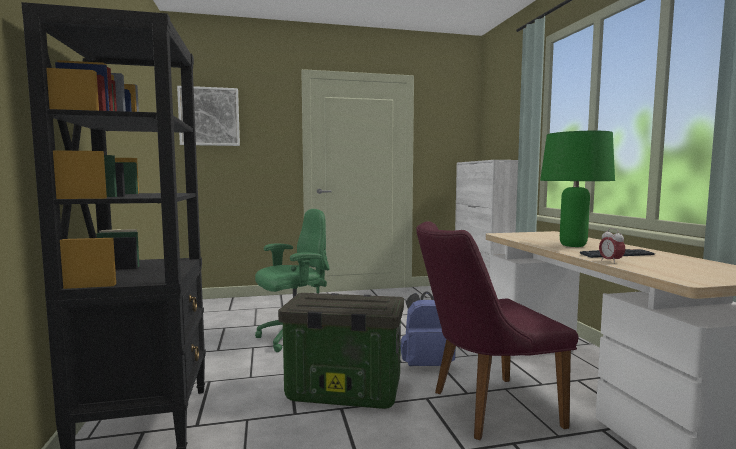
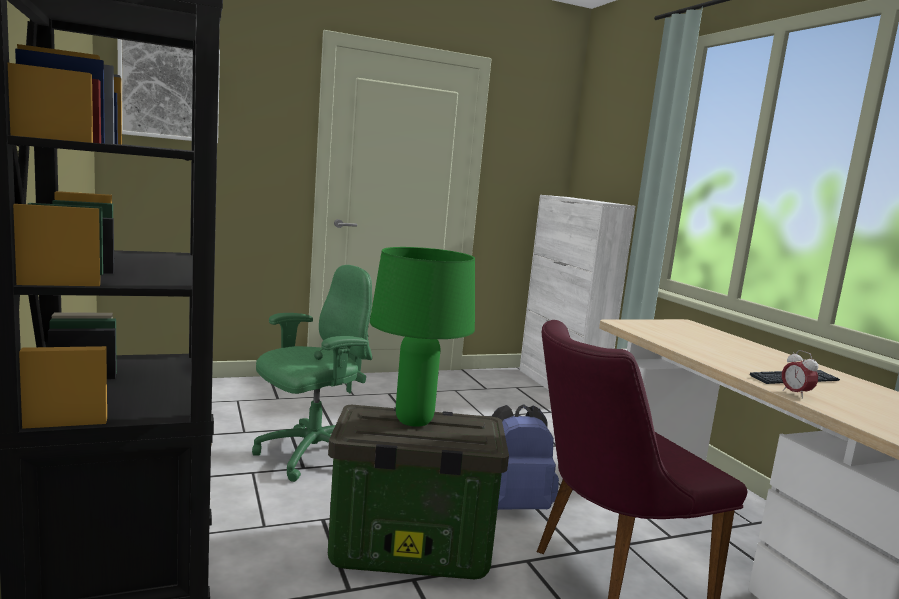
camera: 10 degrees left, 5 degrees up
green table lamp [540,131,615,247] -> green table lamp moved to [370,247,475,427]

